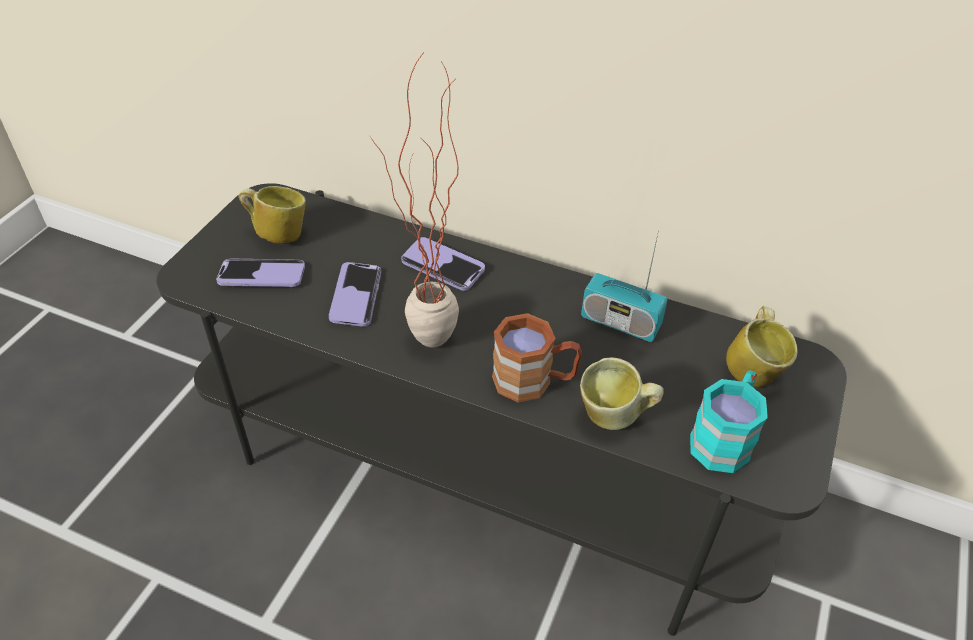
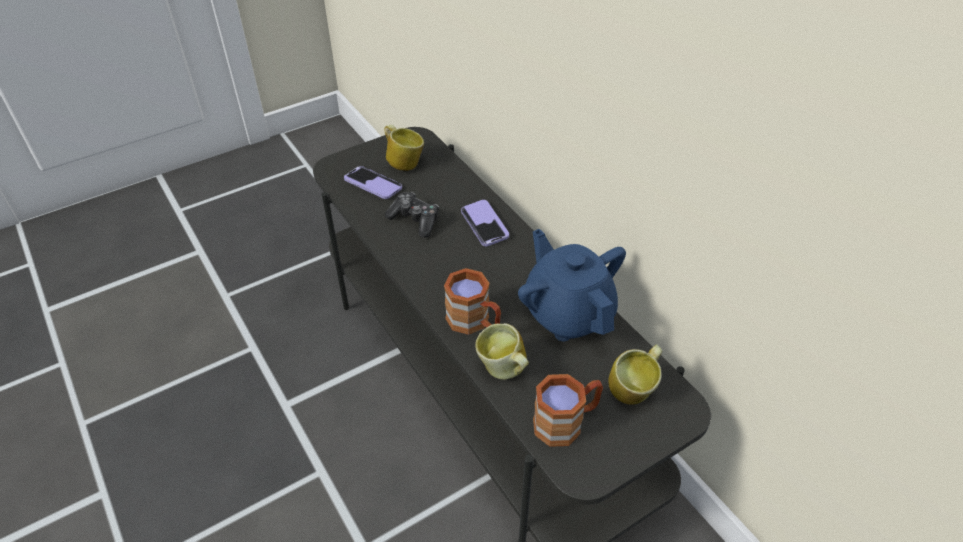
camera: 35 degrees right, 0 degrees up
phone [329,262,381,327] -> game controller [385,192,439,238]
potted plant [370,50,459,348] -> none
radio [581,230,668,342] -> blue teapot [518,229,626,341]
turquoise mug [690,370,768,473] -> brown mug [533,374,603,447]

